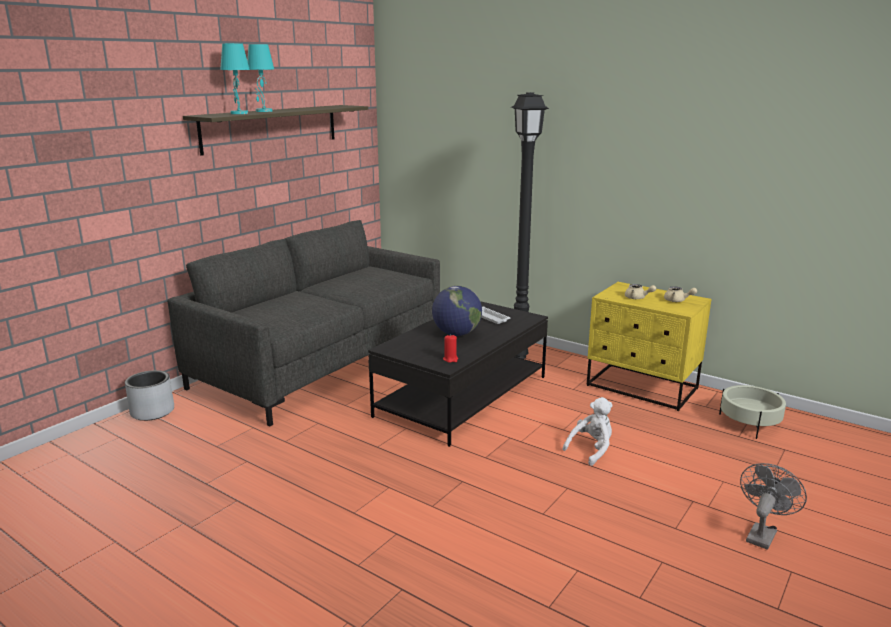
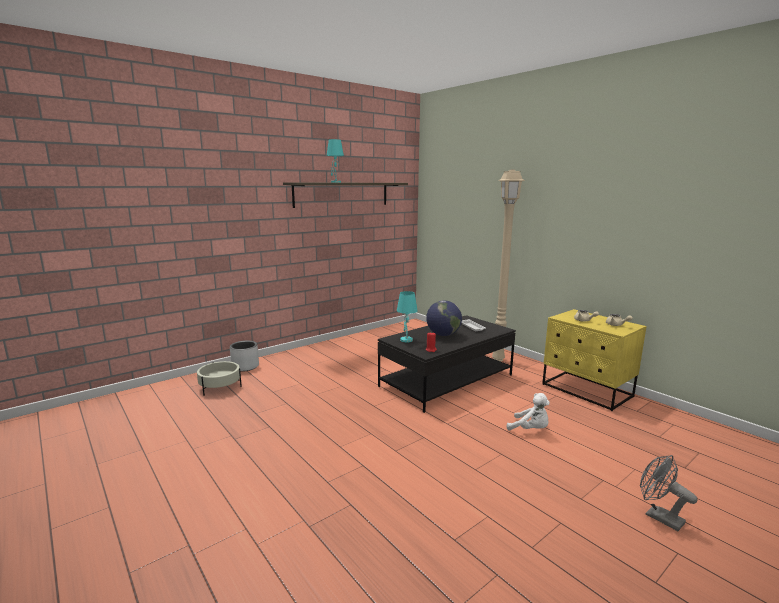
camera: 15 degrees right, 5 degrees down
grey sofa [167,220,440,426] -> none
turquoise table lamp [220,43,250,114] -> turquoise table lamp moved to [397,291,418,342]
black floor lamp [511,92,549,359] -> beige floor lamp [492,170,525,362]
white plush toy [562,397,613,466] -> white plush toy turned 60 degrees clockwise [507,393,550,431]
beige planter [719,385,786,439] -> beige planter moved to [197,361,242,396]
grey fan [740,463,807,550] -> grey fan turned 90 degrees counterclockwise [640,455,697,531]

